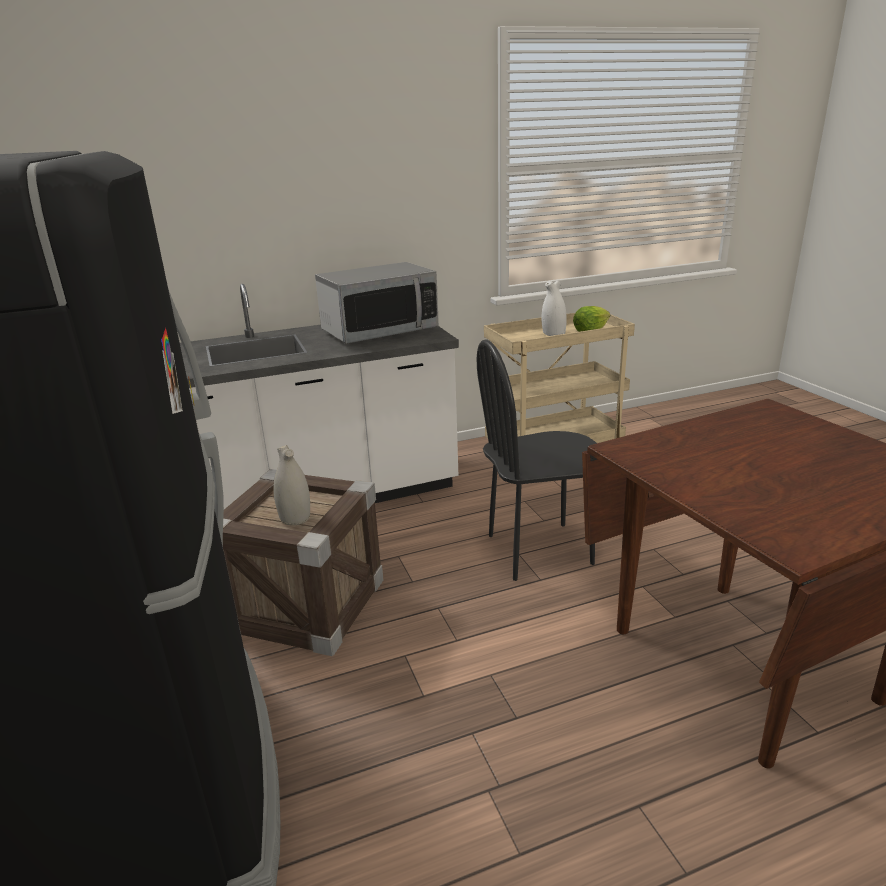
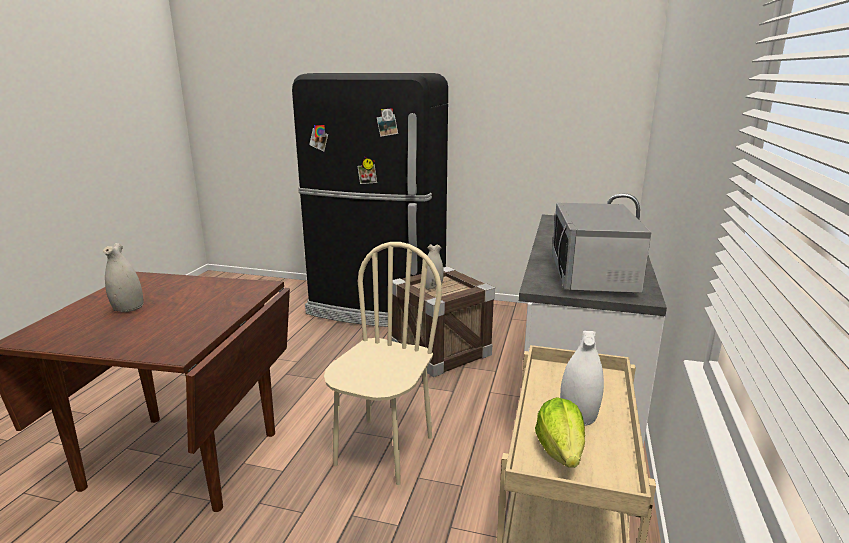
camera: 125 degrees right, 5 degrees down
black chair [477,340,597,581] -> beige chair [324,242,442,485]
none -> white vase [103,243,144,312]

